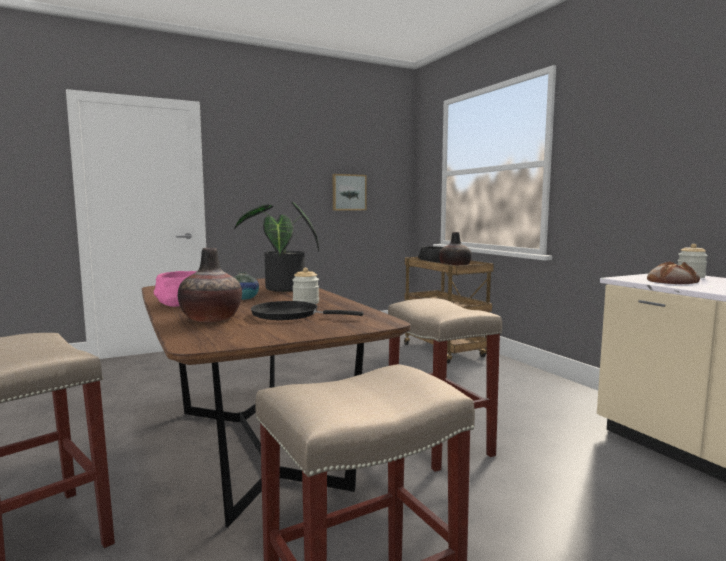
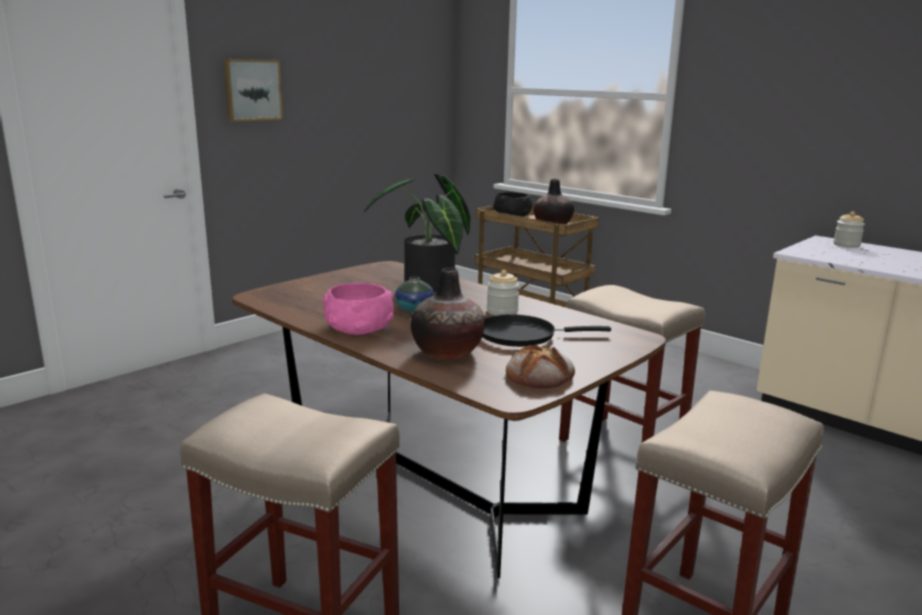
camera: 20 degrees left, 10 degrees up
picture [333,174,366,210] -> picture moved to [223,59,283,122]
bread [647,261,700,284] -> bread moved to [506,344,575,388]

